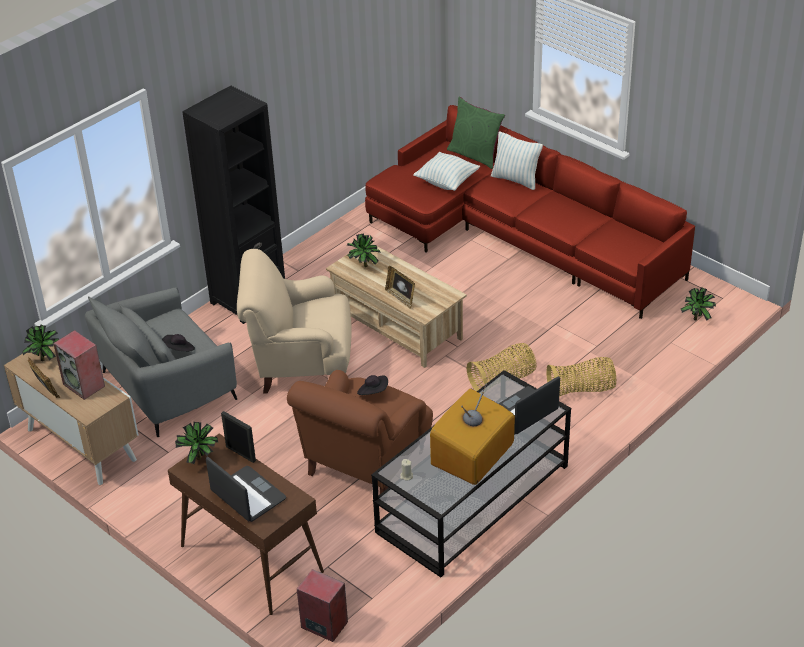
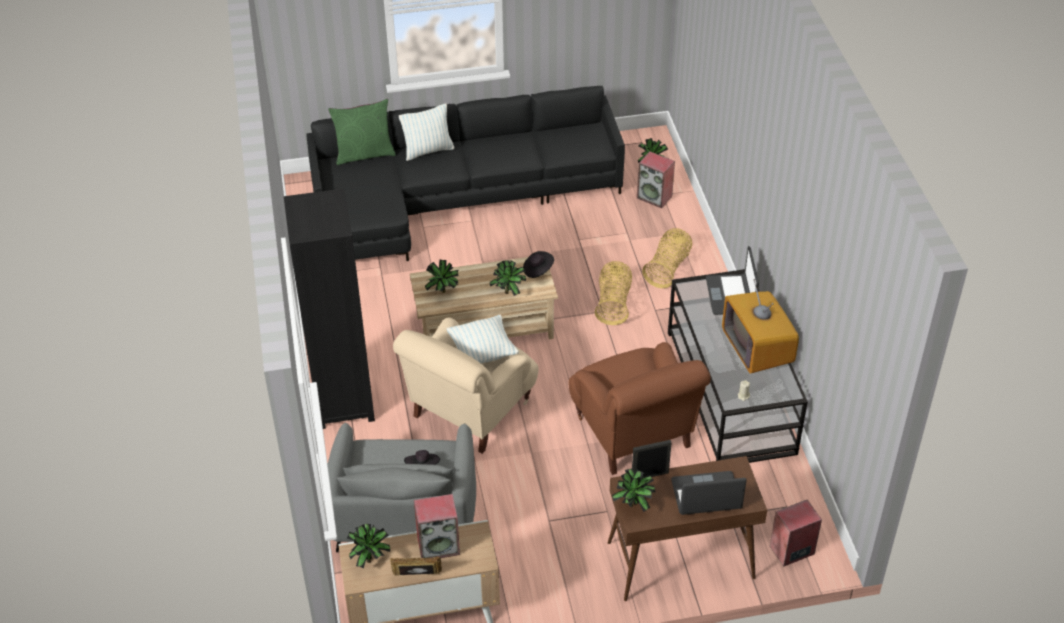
camera: 55 degrees left, 5 degrees up
black hat [357,375,388,395] -> black hat moved to [523,251,554,278]
red sofa [365,105,695,319] -> black sofa [307,86,625,261]
picture frame [385,266,415,308] -> potted plant [490,260,526,296]
pillow [413,152,480,191] -> pillow moved to [446,314,519,363]
none -> speaker [637,151,675,208]

